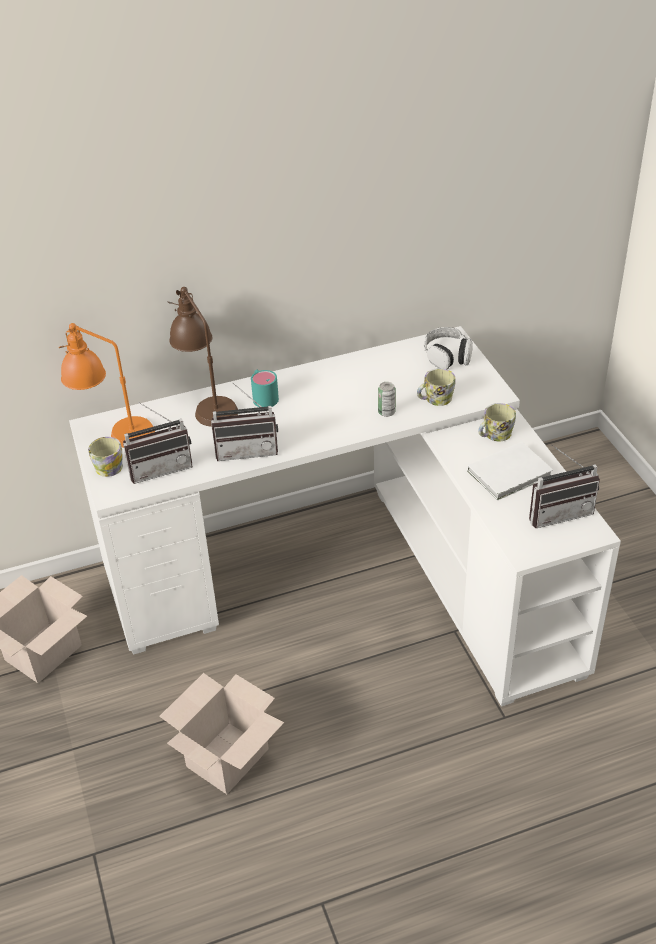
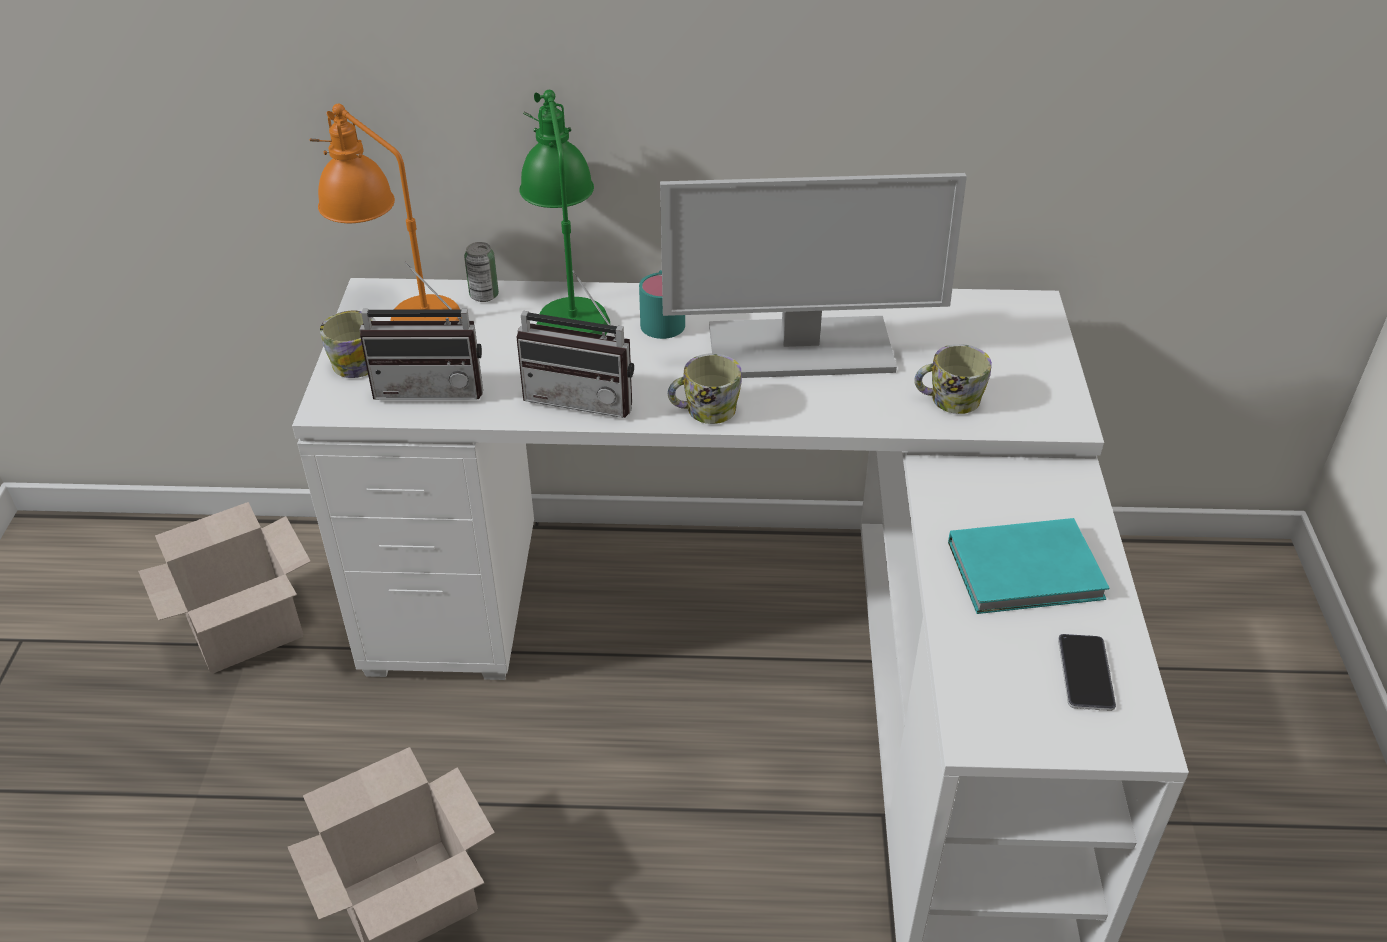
camera: 20 degrees right, 0 degrees up
brown table lamp [167,287,238,427] -> green table lamp [519,90,610,335]
can [378,382,396,417] -> can moved to [464,242,499,302]
headphones [424,327,473,369] -> none
white book [467,442,553,501] -> turquoise book [948,518,1110,614]
mug [478,403,516,441] -> mug moved to [668,353,742,424]
radio [529,445,600,528] -> phone [1058,634,1116,711]
none -> monitor [660,173,967,378]

